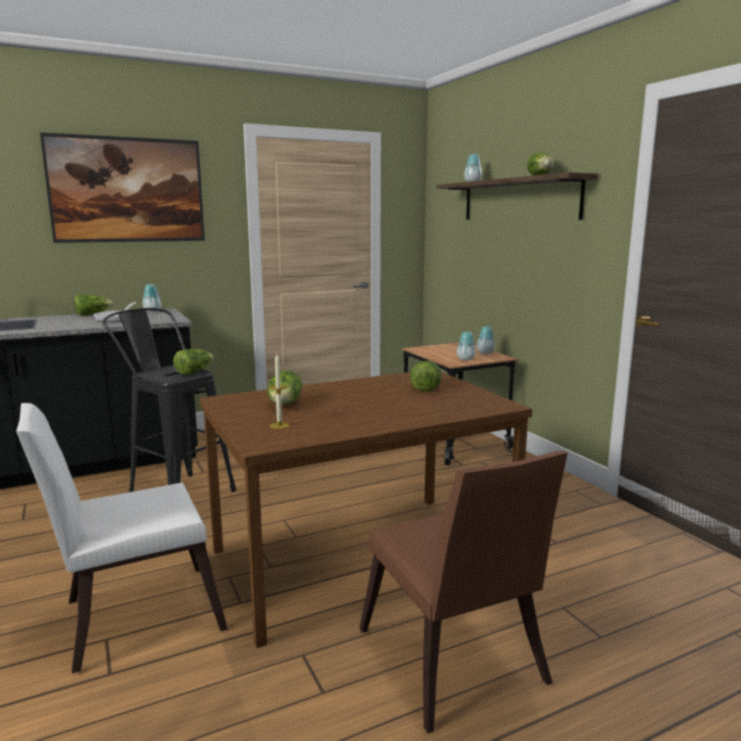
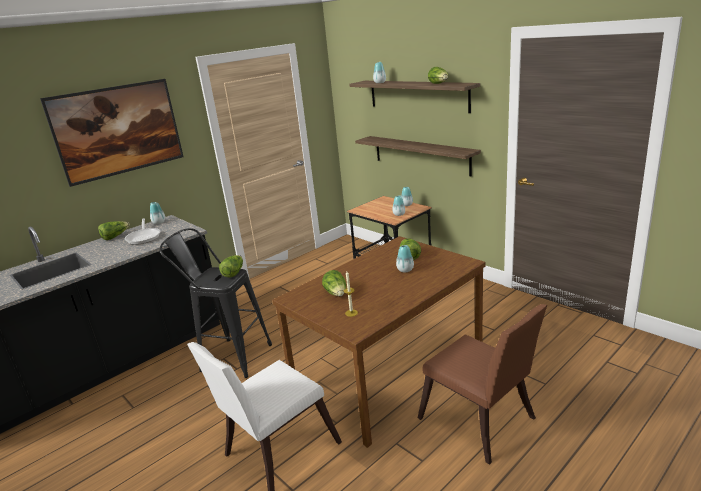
camera: 15 degrees left, 10 degrees up
none -> shelf [355,136,481,176]
none -> vase [396,245,414,272]

